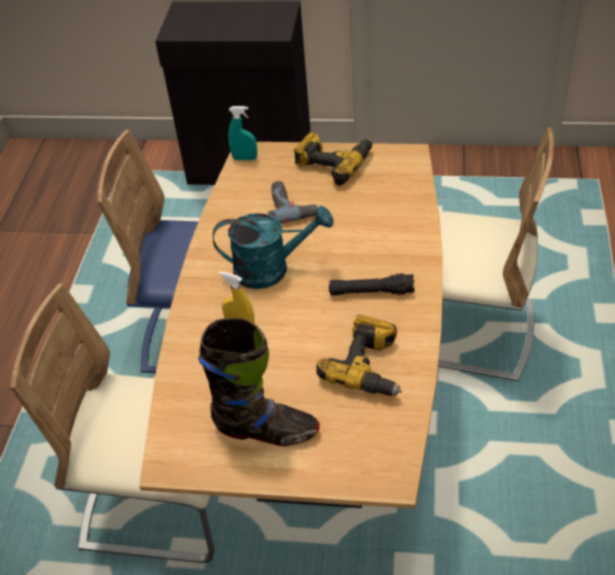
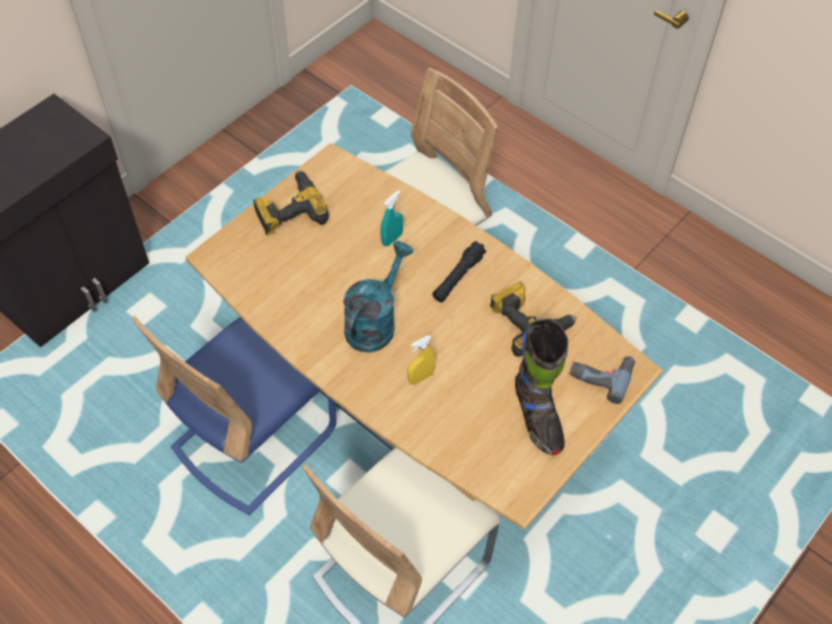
camera: 60 degrees left, 10 degrees up
black boot [198,318,320,446] -> black boot turned 120 degrees clockwise [515,318,568,455]
turquoise spray bottle [228,106,257,160] -> turquoise spray bottle moved to [381,190,403,246]
power drill [268,181,318,223] -> power drill moved to [569,356,635,404]

